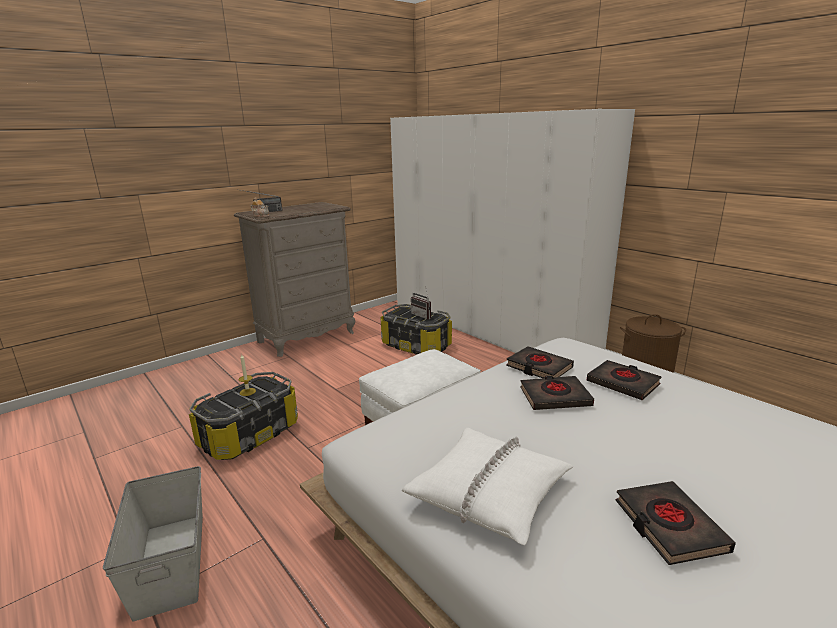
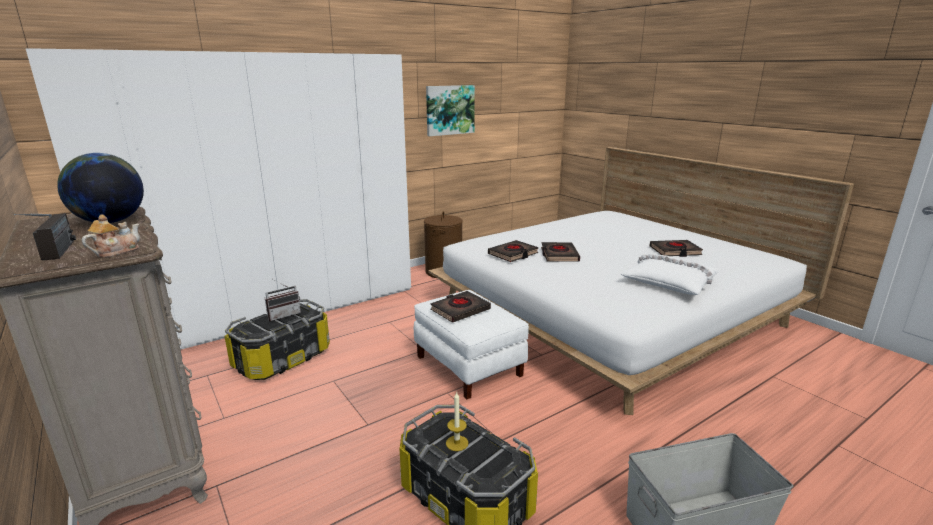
camera: 85 degrees left, 0 degrees up
black book [587,360,662,400] -> black book moved to [430,291,491,323]
none -> globe [57,153,144,223]
none -> picture [426,85,475,136]

